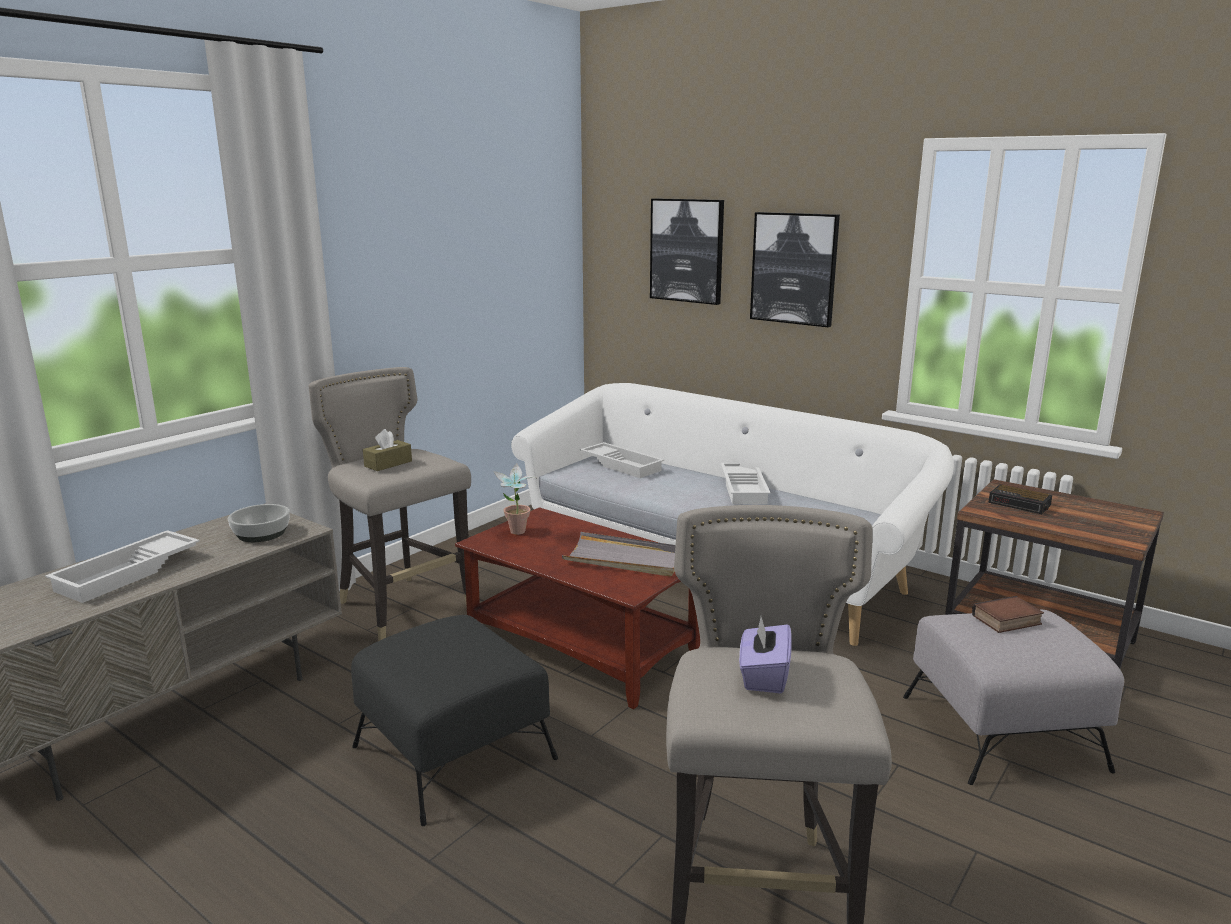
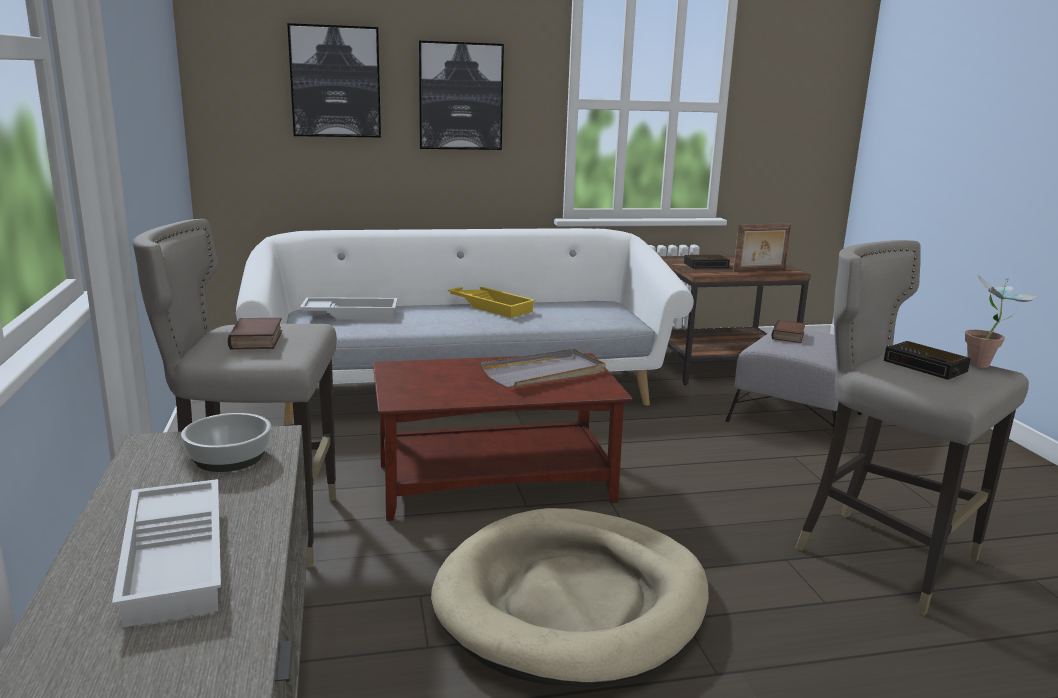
camera: 50 degrees left, 0 degrees up
black ottoman [351,615,558,826] -> beige dog bed [431,508,709,687]
brown tissue box [363,429,412,471] -> book [228,318,282,350]
potted plant [493,463,536,535] -> potted plant moved to [965,275,1039,368]
white tray [721,463,770,504] -> yellow tray [448,287,536,318]
purple tissue box [739,617,792,694] -> alarm clock [884,341,971,380]
none -> picture frame [733,223,791,272]

